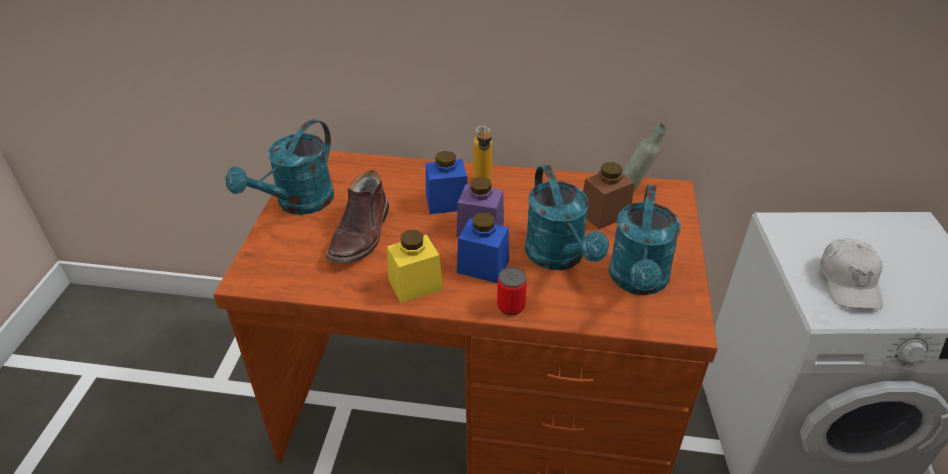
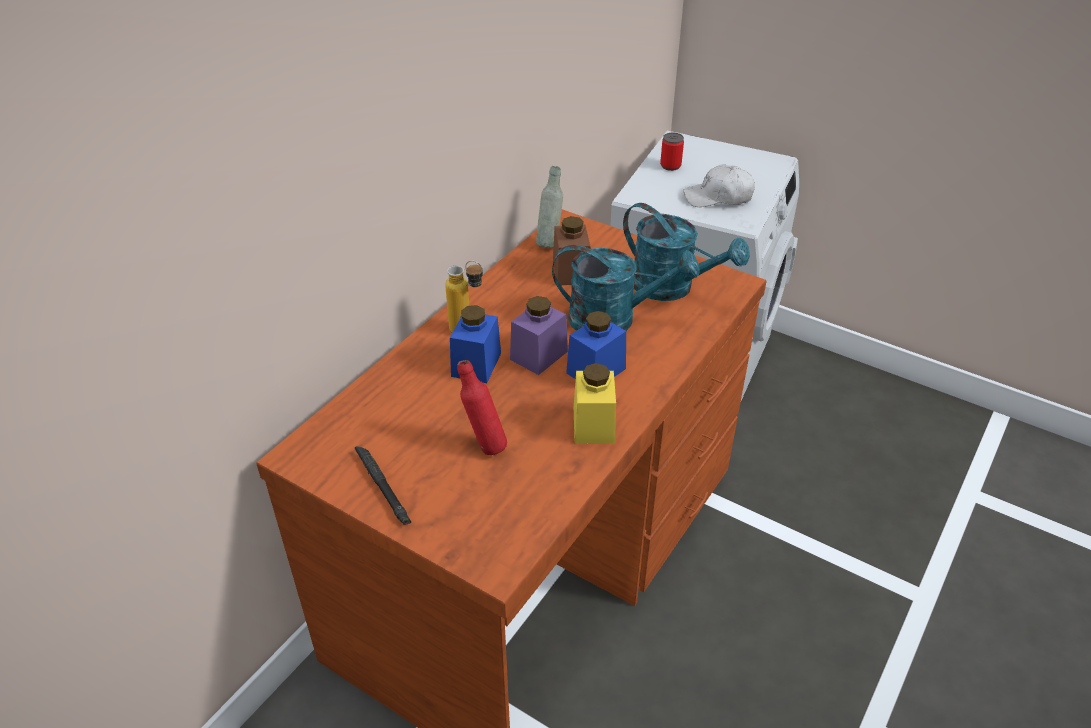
camera: 65 degrees left, 0 degrees up
turquoise watering can [226,119,334,215] -> black flashlight [355,446,411,525]
brown boot [326,170,389,263] -> red bottle [457,360,507,455]
can [497,267,527,316] -> can moved to [660,133,684,171]
white cap [820,238,883,309] -> white cap turned 150 degrees clockwise [683,164,755,207]

